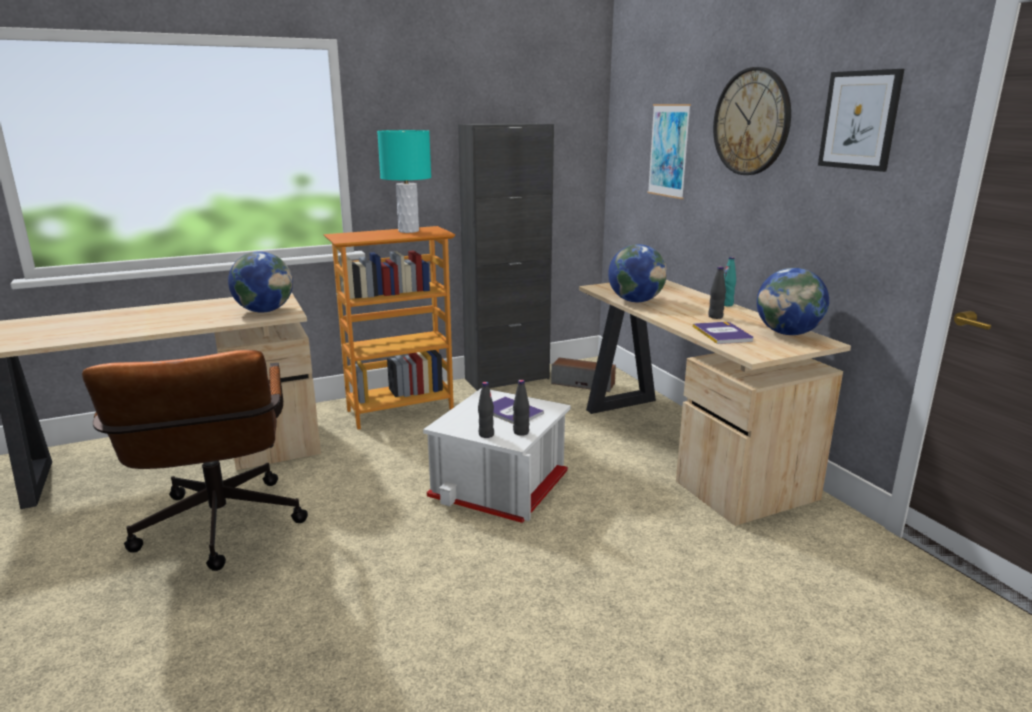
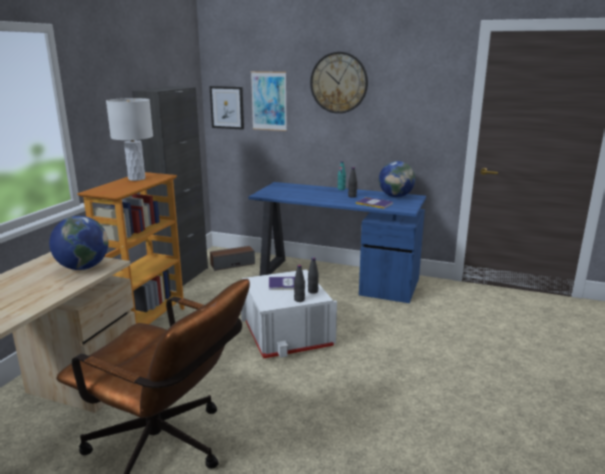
camera: 45 degrees left, 0 degrees up
turquoise table lamp [377,130,431,233] -> white table lamp [106,98,153,181]
beige desk [579,280,851,526] -> blue desk [248,182,426,303]
globe [608,244,667,302] -> none
picture [818,69,904,172] -> picture moved to [210,86,244,130]

